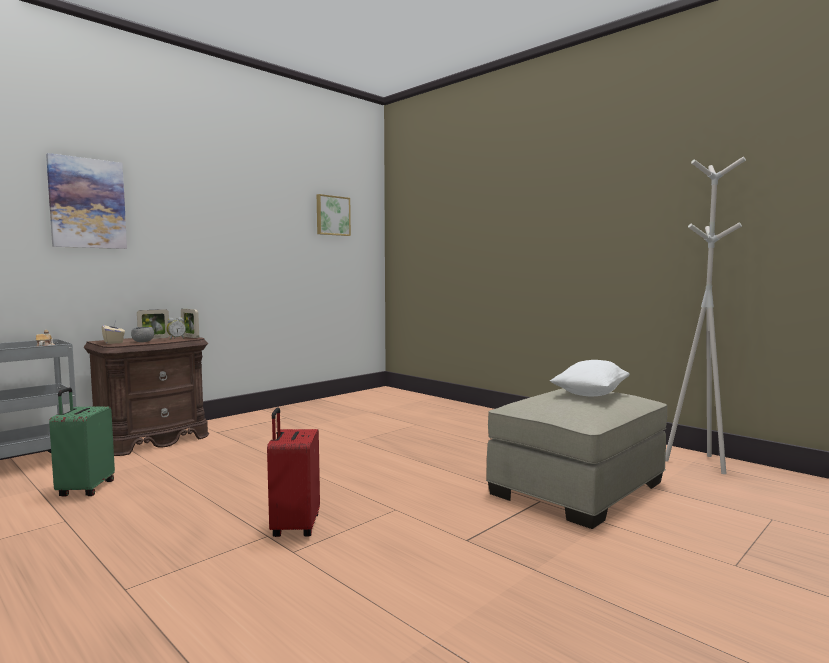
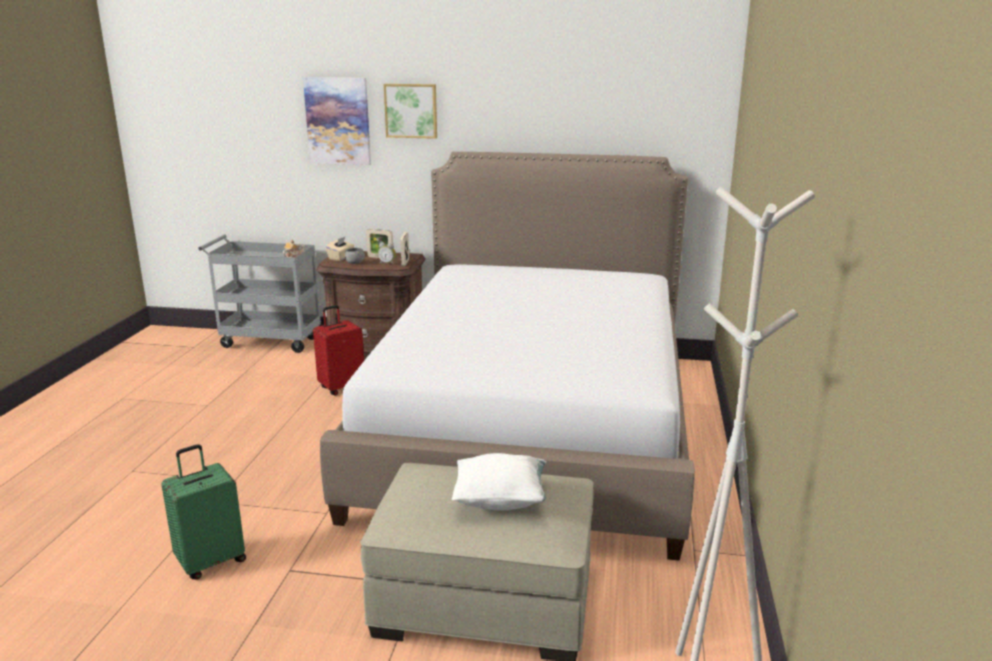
camera: 55 degrees right, 15 degrees up
green suitcase [49,388,115,497] -> green suitcase moved to [161,444,246,580]
red suitcase [267,408,320,537] -> red suitcase moved to [313,305,364,396]
picture [317,194,351,236] -> picture moved to [384,84,437,139]
none -> bed [320,152,695,561]

